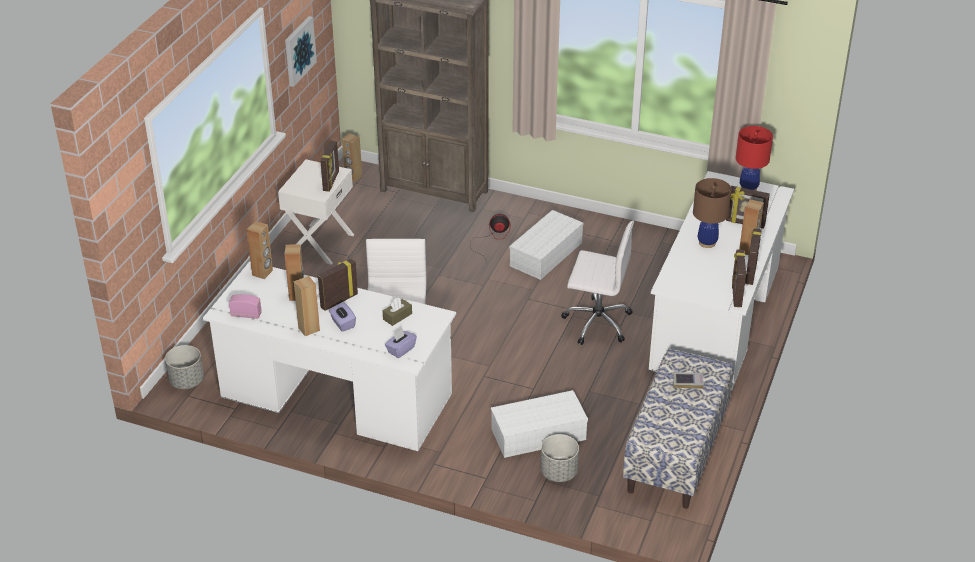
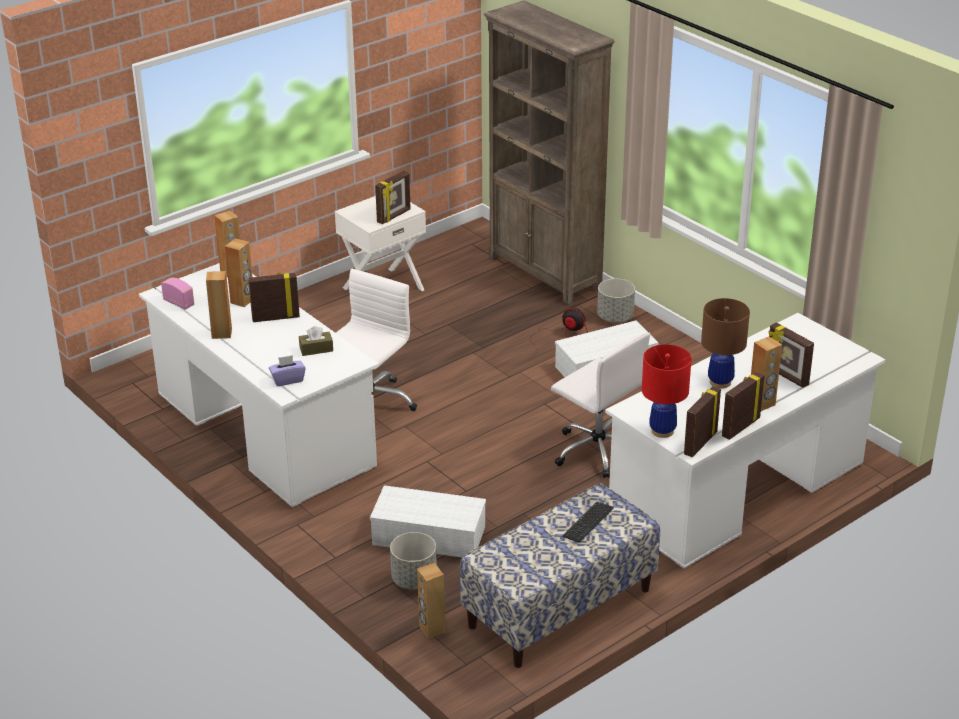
camera: 30 degrees right, 5 degrees down
grey planter [165,345,204,389] -> grey planter moved to [597,279,635,322]
picture [285,16,317,87] -> none
purple tissue box [329,302,356,332] -> none
brown speaker [342,133,362,182] -> brown speaker moved to [417,563,446,639]
book [673,372,704,389] -> keyboard [562,502,614,543]
red table lamp [736,126,773,191] -> red table lamp moved to [642,344,691,438]

